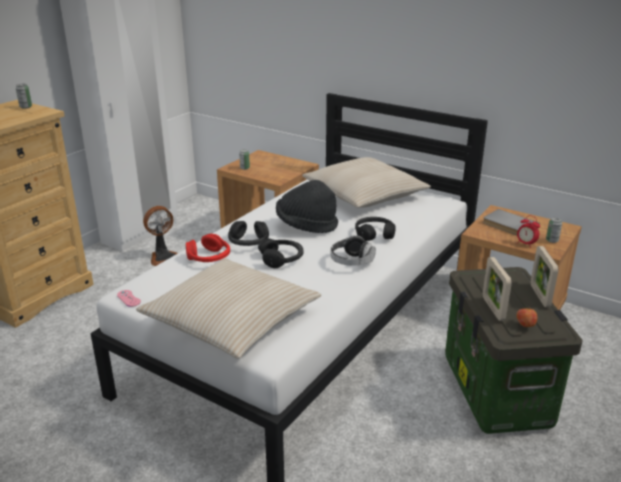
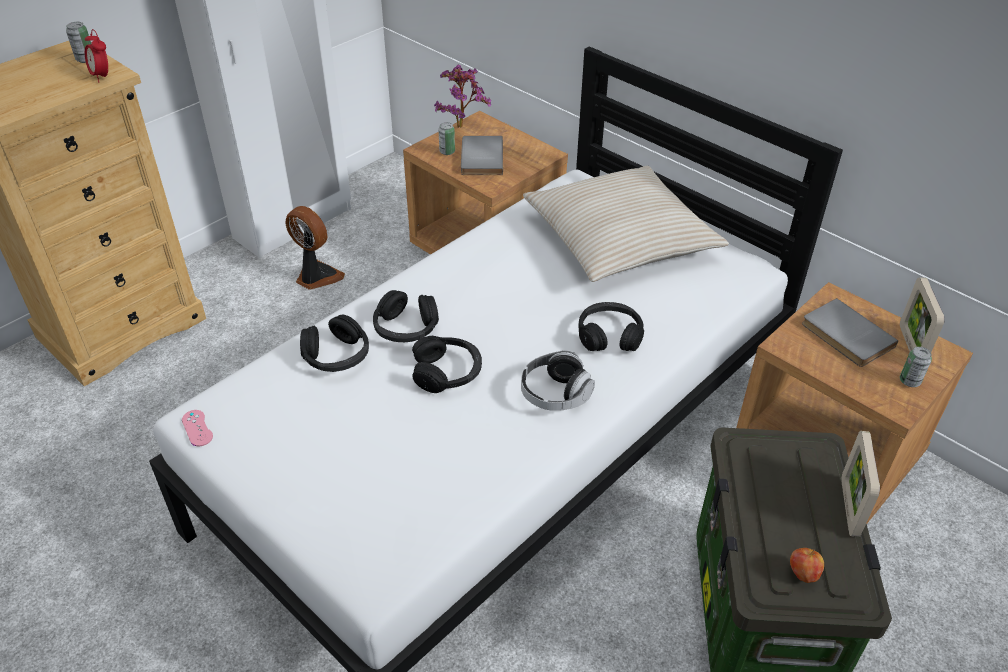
camera: 10 degrees right, 15 degrees up
beige pillow [136,259,321,359] -> none
fan [143,206,178,266] -> fan turned 120 degrees counterclockwise [285,206,345,290]
red headphones [186,234,230,262] -> black headphones [300,315,369,372]
black hat [276,180,338,233] -> none
picture frame [483,257,512,321] -> picture frame moved to [900,277,945,352]
alarm clock [517,215,540,248] -> alarm clock moved to [85,29,108,83]
none -> potted plant [434,65,491,128]
none -> grey book [461,136,503,175]

